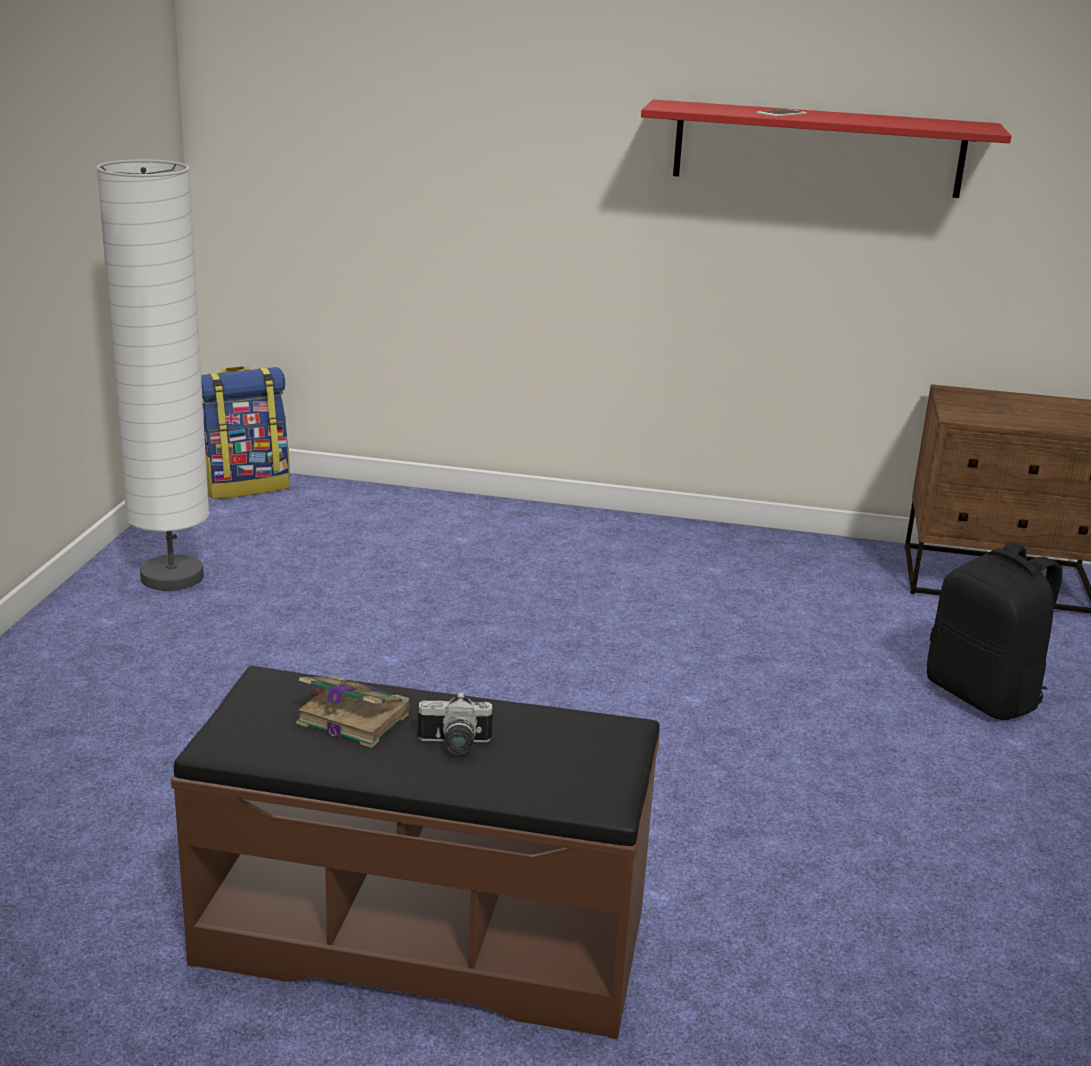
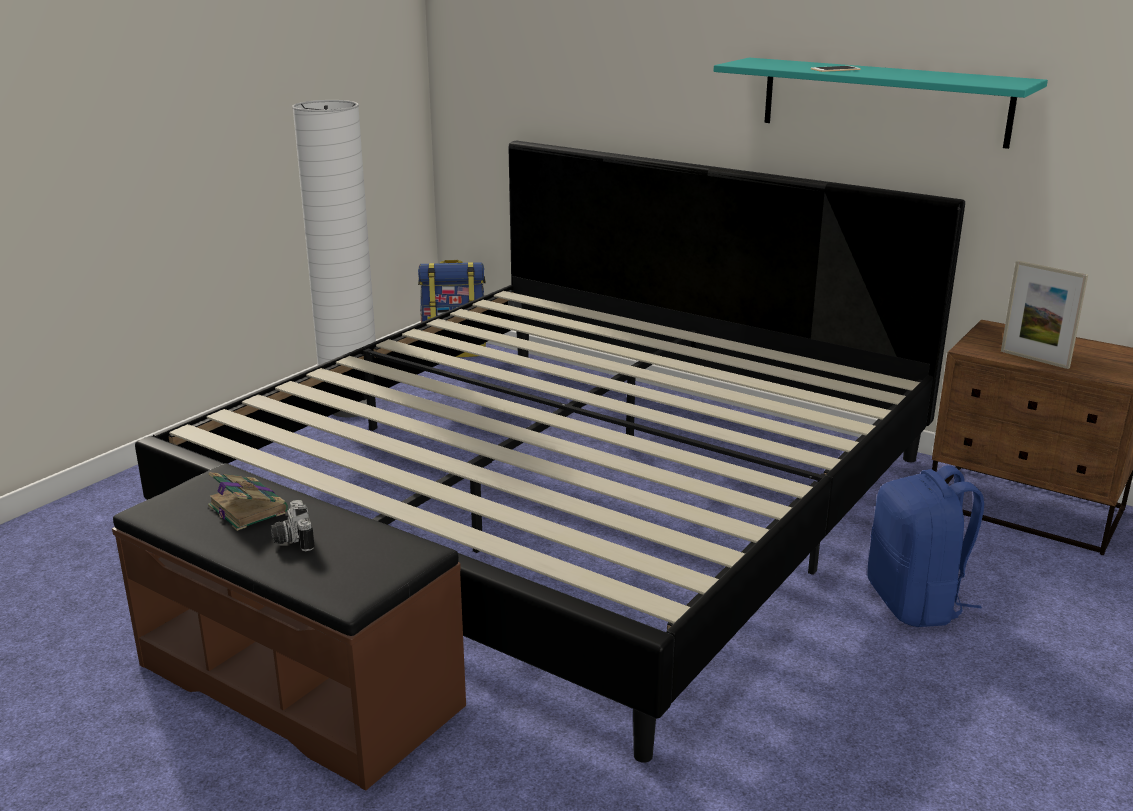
camera: 25 degrees right, 0 degrees up
camera [417,691,493,755] -> camera turned 45 degrees clockwise [271,500,315,551]
red shelf [641,99,1012,198] -> turquoise shelf [714,58,1048,149]
black backpack [927,542,1063,720] -> blue backpack [867,465,984,627]
none -> bed [135,141,965,763]
none -> picture frame [1001,261,1088,369]

